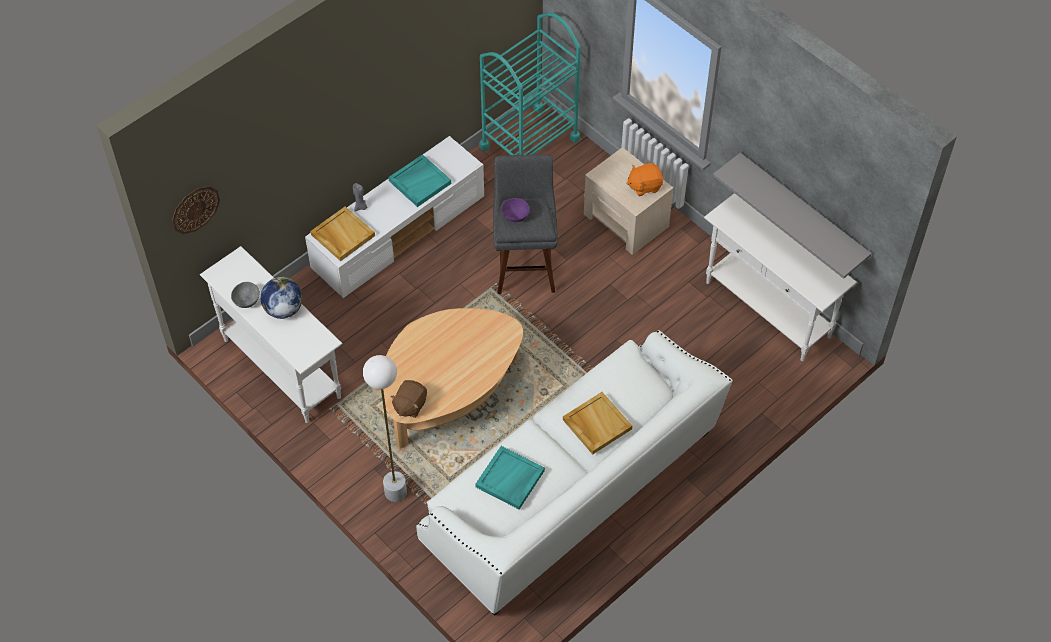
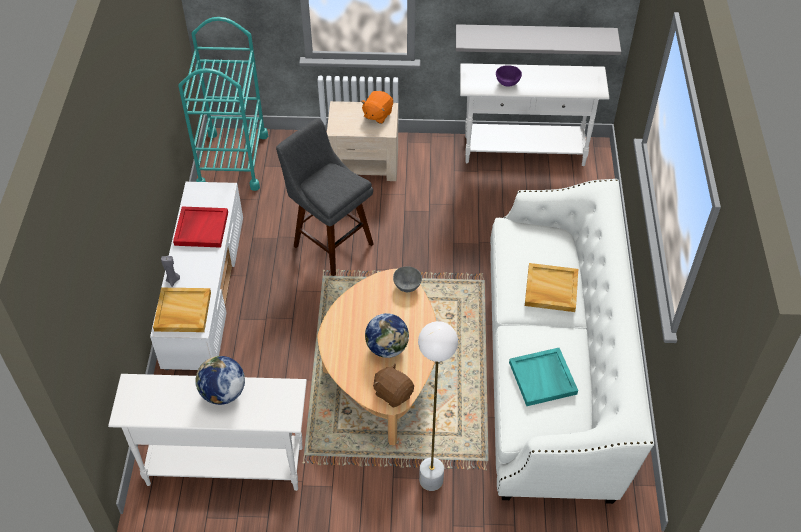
camera: 45 degrees left, 5 degrees down
wall clock [172,186,220,234] -> none
grey bowl [231,282,260,308] -> grey bowl moved to [393,266,422,292]
turquoise tray [389,154,451,207] -> red tray [173,206,228,248]
brown plush toy [390,380,427,418] -> brown plush toy turned 150 degrees clockwise [373,363,414,407]
purple bowl [501,198,530,222] -> purple bowl moved to [496,65,522,86]
none -> globe [365,313,409,358]

